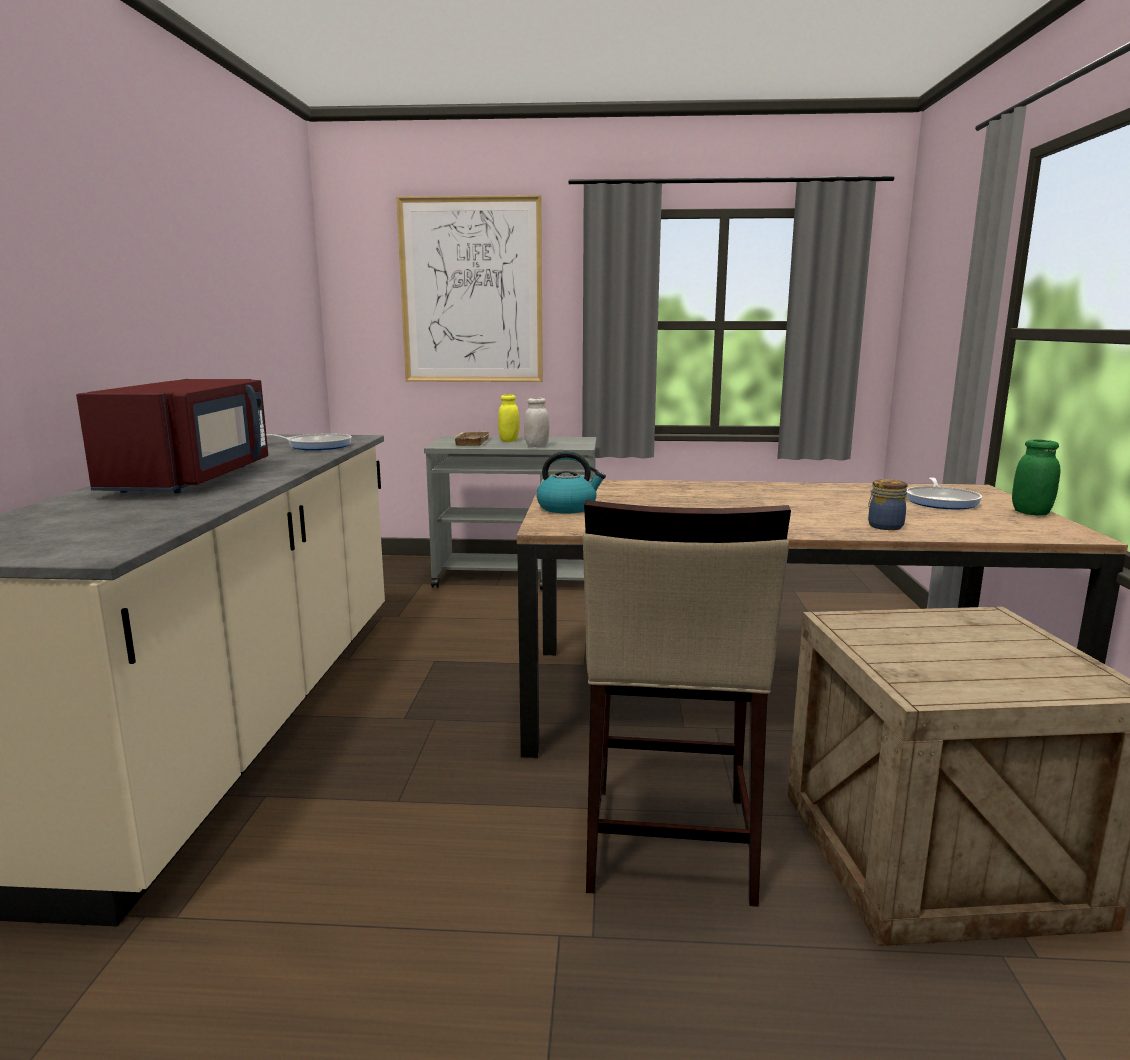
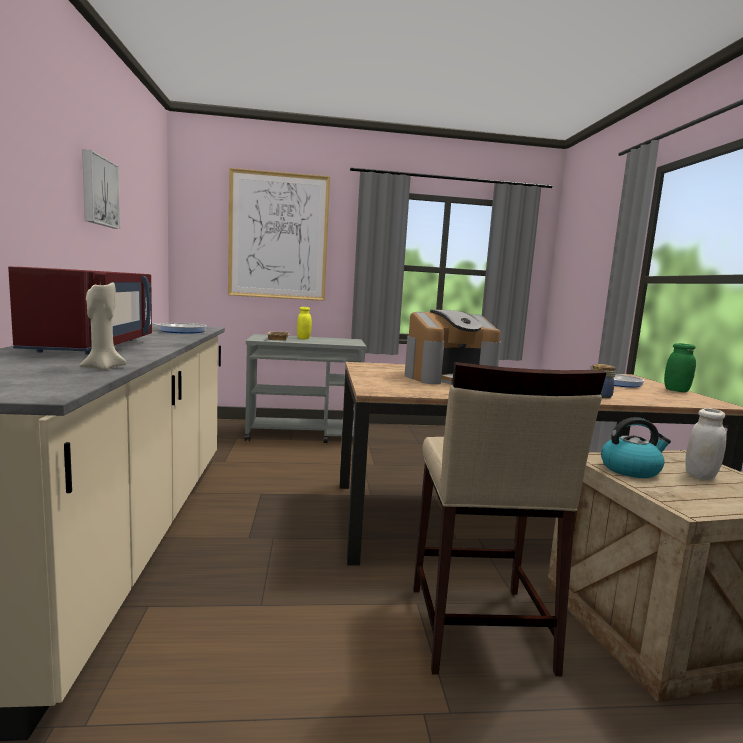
camera: 10 degrees left, 5 degrees down
white jar [524,398,549,447] -> white jar moved to [685,408,726,480]
kettle [537,451,606,514] -> kettle moved to [601,417,671,478]
none -> beige candle [79,282,127,370]
none -> picture [82,149,120,229]
none -> coffee machine [405,310,501,385]

